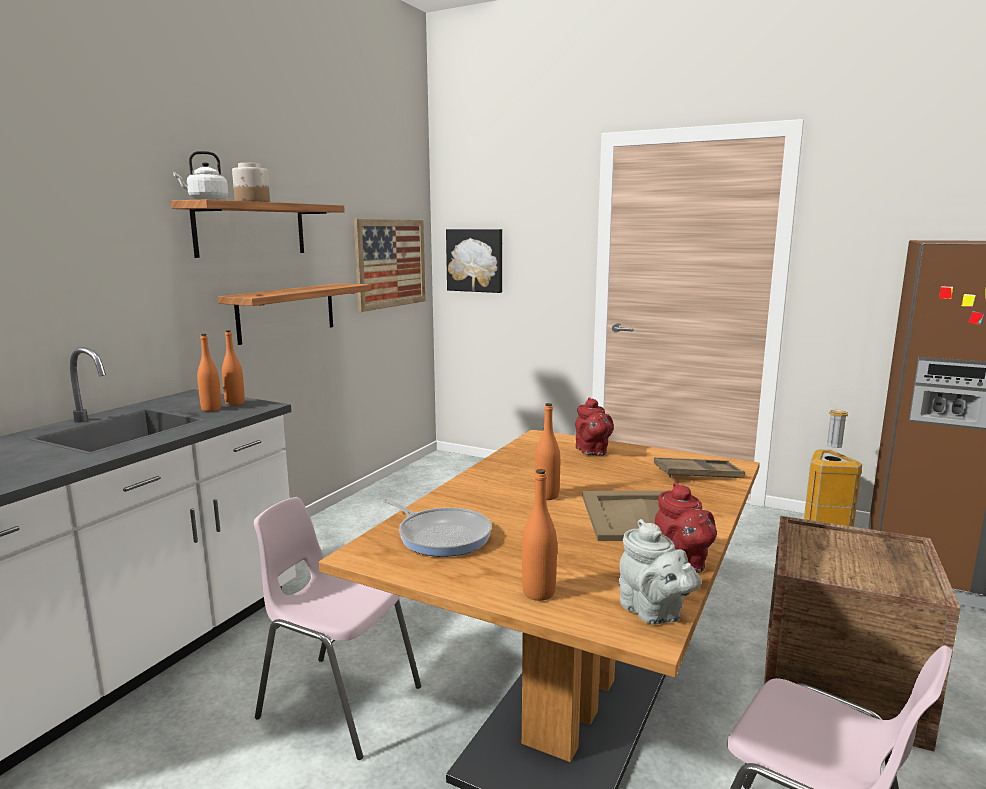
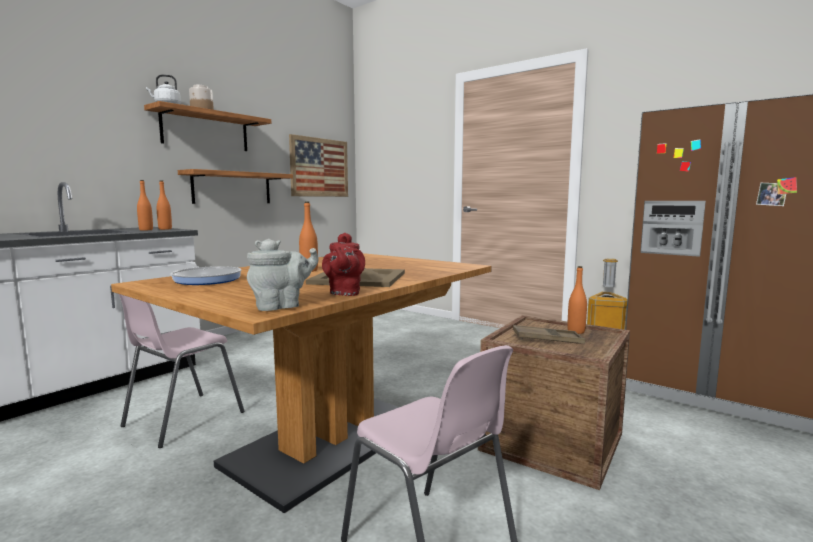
camera: 10 degrees right, 5 degrees down
pink chair [254,497,421,760] -> pink chair turned 90 degrees counterclockwise [118,294,244,448]
picture [446,229,502,293] -> none
orange bottle [522,469,557,601] -> orange bottle moved to [568,266,587,334]
red teapot [576,397,614,455] -> none
grey teapot [619,519,701,625] -> grey teapot turned 105 degrees counterclockwise [247,239,318,311]
brown tray [654,457,745,478] -> brown tray moved to [513,325,585,344]

